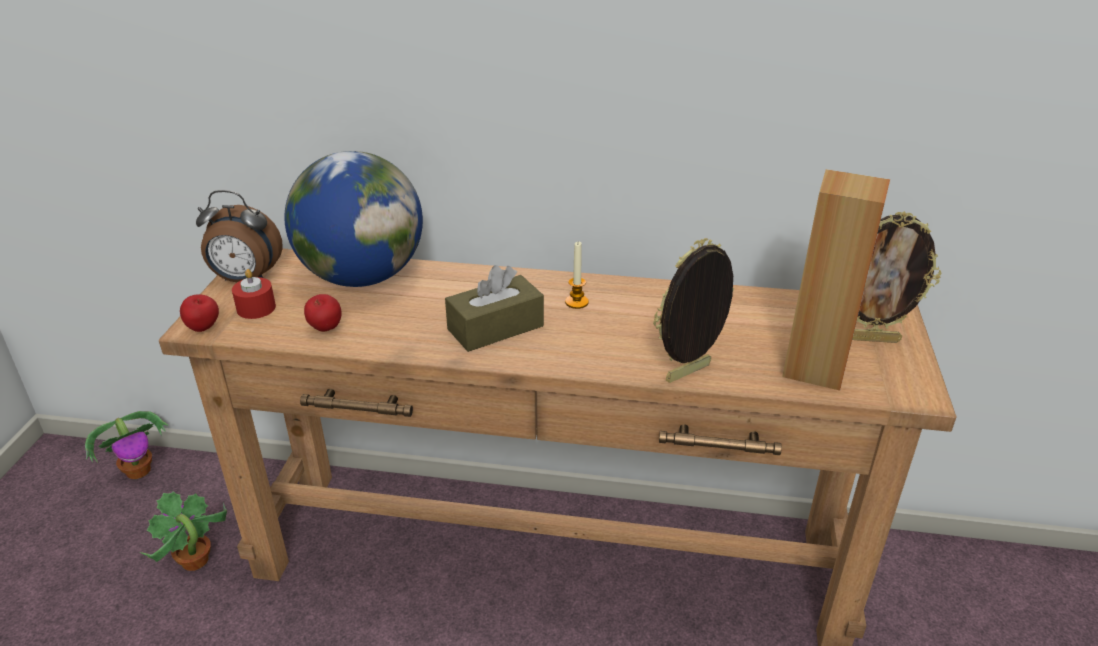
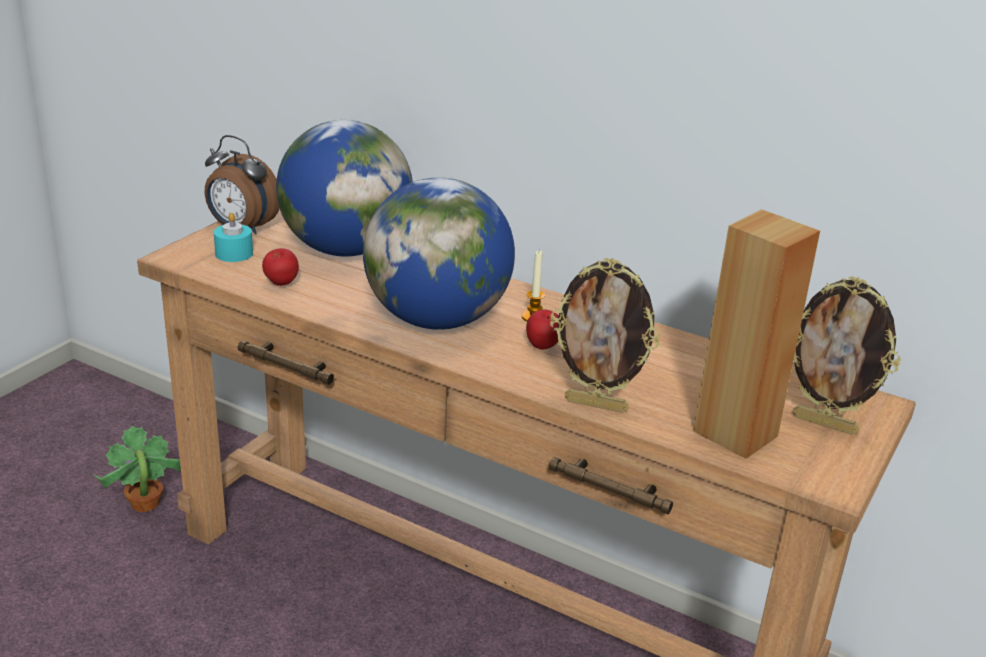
camera: 20 degrees right, 5 degrees down
potted plant [85,411,168,479] -> none
apple [180,294,219,332] -> apple moved to [526,309,559,349]
red candle [232,269,276,319] -> turquoise candle [214,213,253,262]
brown tissue box [445,265,544,352] -> globe [363,177,515,330]
picture frame [653,238,734,383] -> picture frame turned 150 degrees counterclockwise [550,258,660,413]

